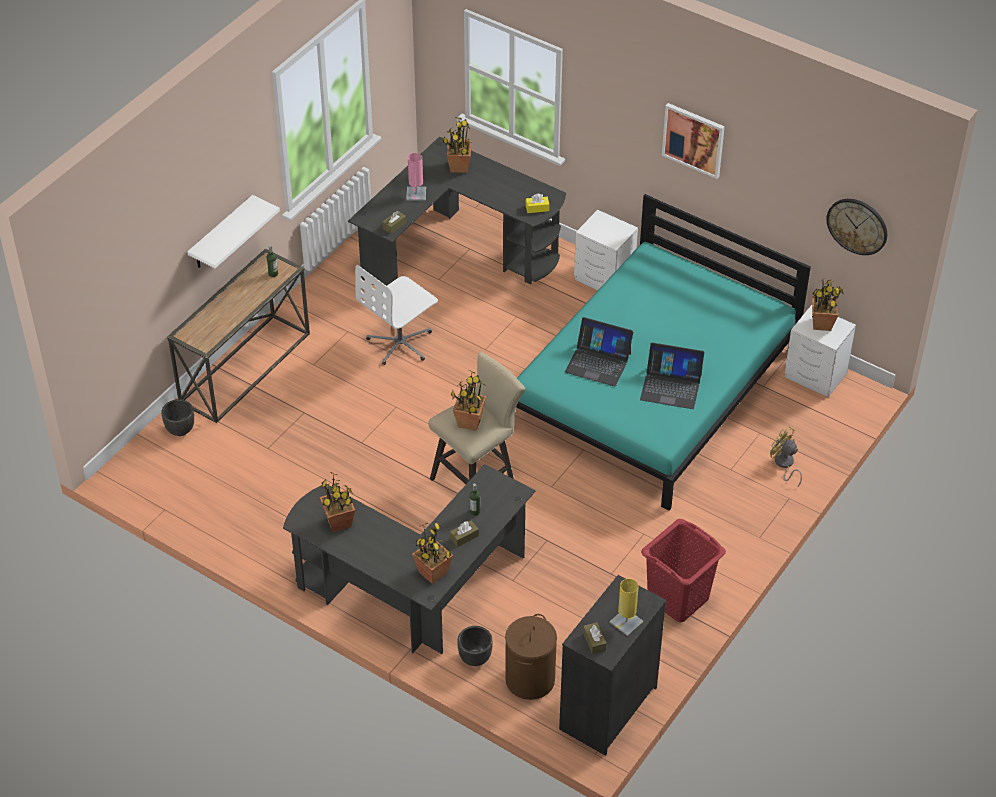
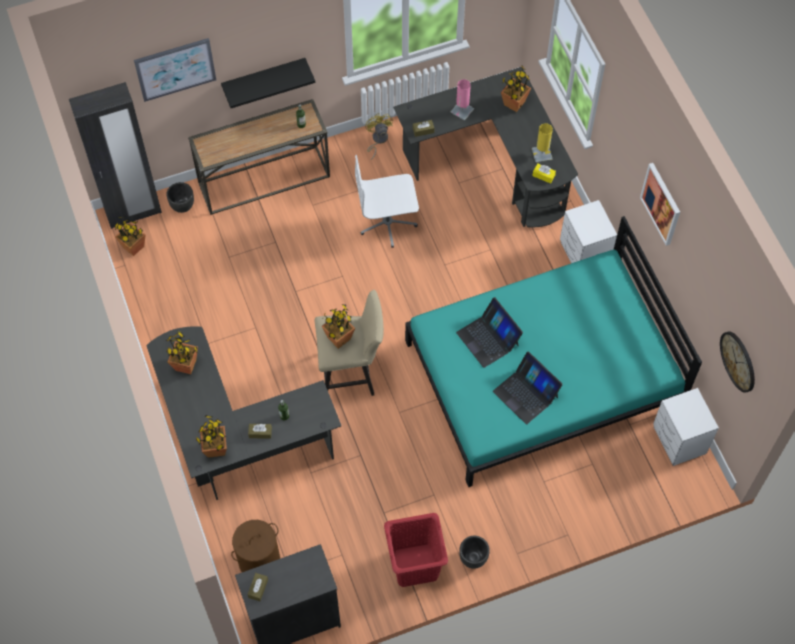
camera: 35 degrees right, 15 degrees up
white shelf [187,195,280,268] -> black shelf [221,58,315,108]
black planter [457,626,493,666] -> black planter moved to [459,536,490,569]
yellow table lamp [610,579,643,636] -> yellow table lamp moved to [532,123,553,163]
yellow fan [770,426,802,486] -> yellow fan moved to [365,113,393,160]
potted plant [812,278,844,331] -> potted plant moved to [115,216,146,256]
none -> black wardrobe [69,82,162,229]
none -> picture [134,38,216,102]

